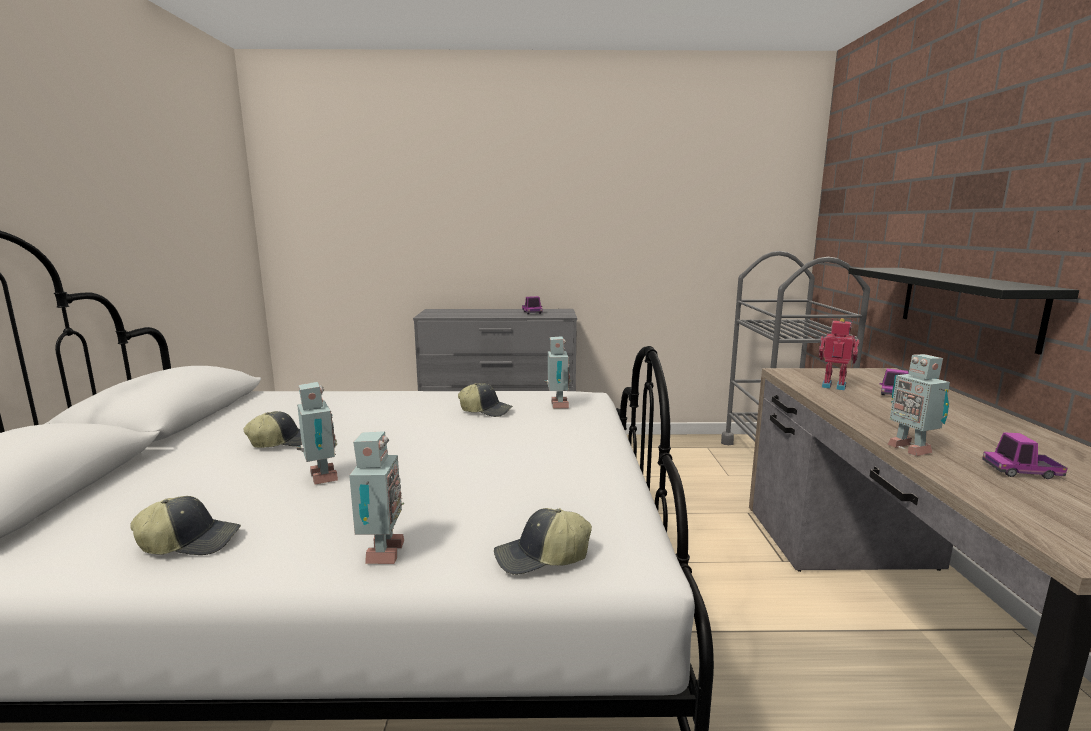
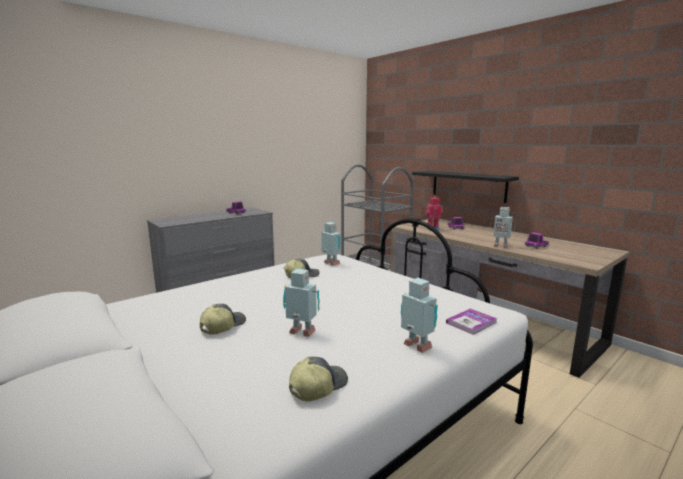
camera: 40 degrees left, 0 degrees up
cap [494,508,592,575] -> book [446,308,498,335]

